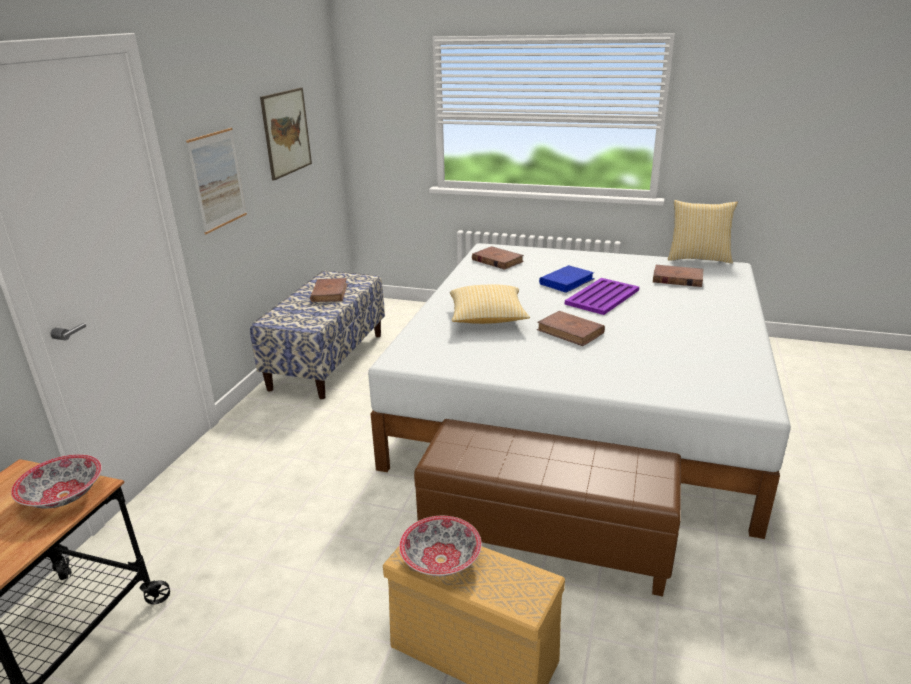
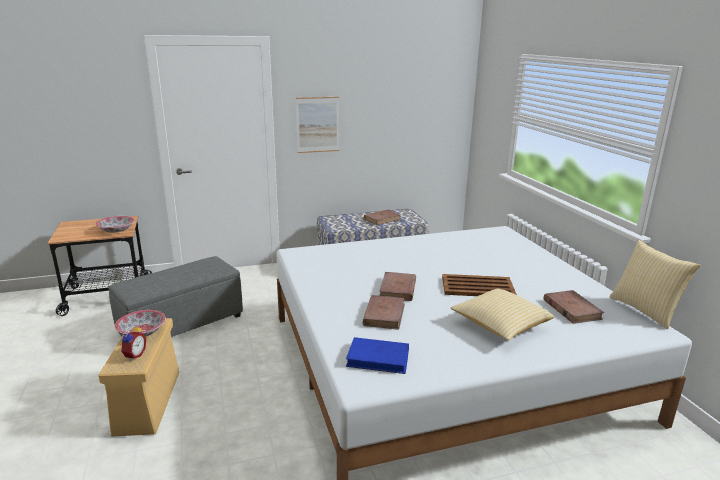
camera: 55 degrees right, 5 degrees down
picture [260,88,312,181] -> none
brown ottoman [414,419,681,597] -> none
pillow [450,284,530,324] -> pillow moved to [450,289,554,341]
brown book [472,246,524,270] -> brown book moved to [363,295,405,330]
blue book [539,265,595,293] -> blue book moved to [346,337,409,374]
purple tray [565,278,639,315] -> brown tray [442,274,517,296]
none -> grey ottoman [108,256,243,337]
none -> alarm clock [121,324,146,361]

